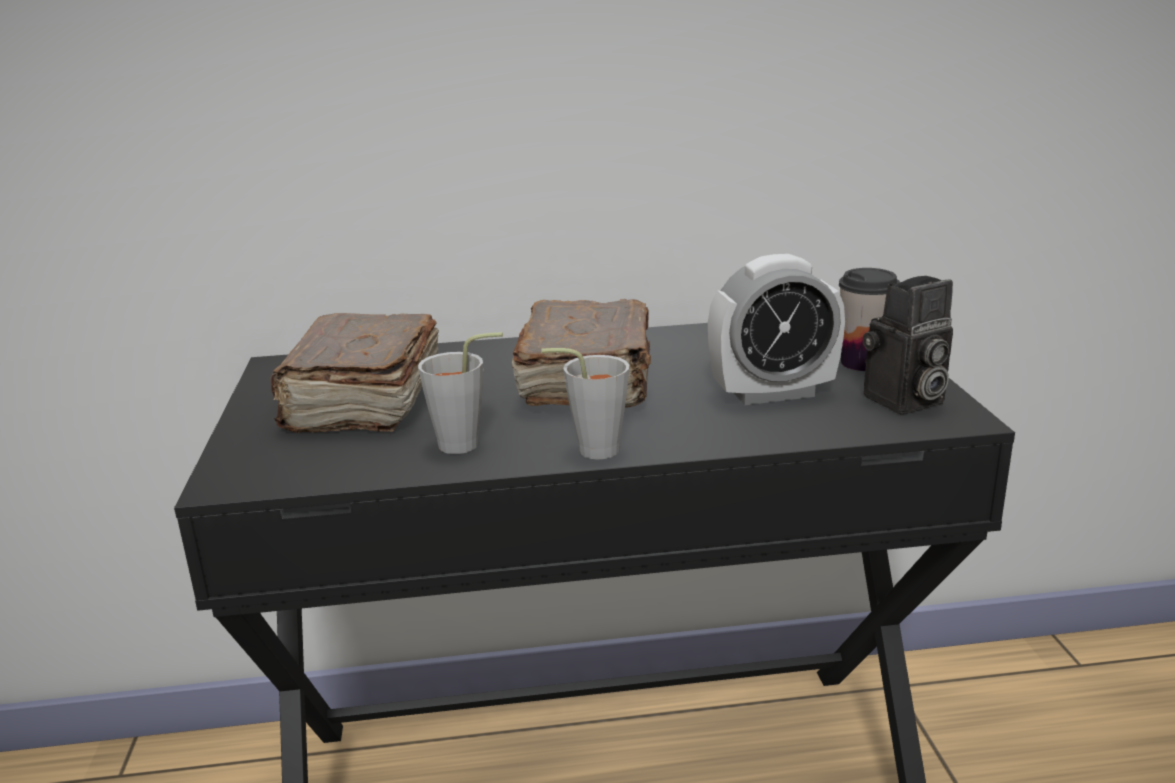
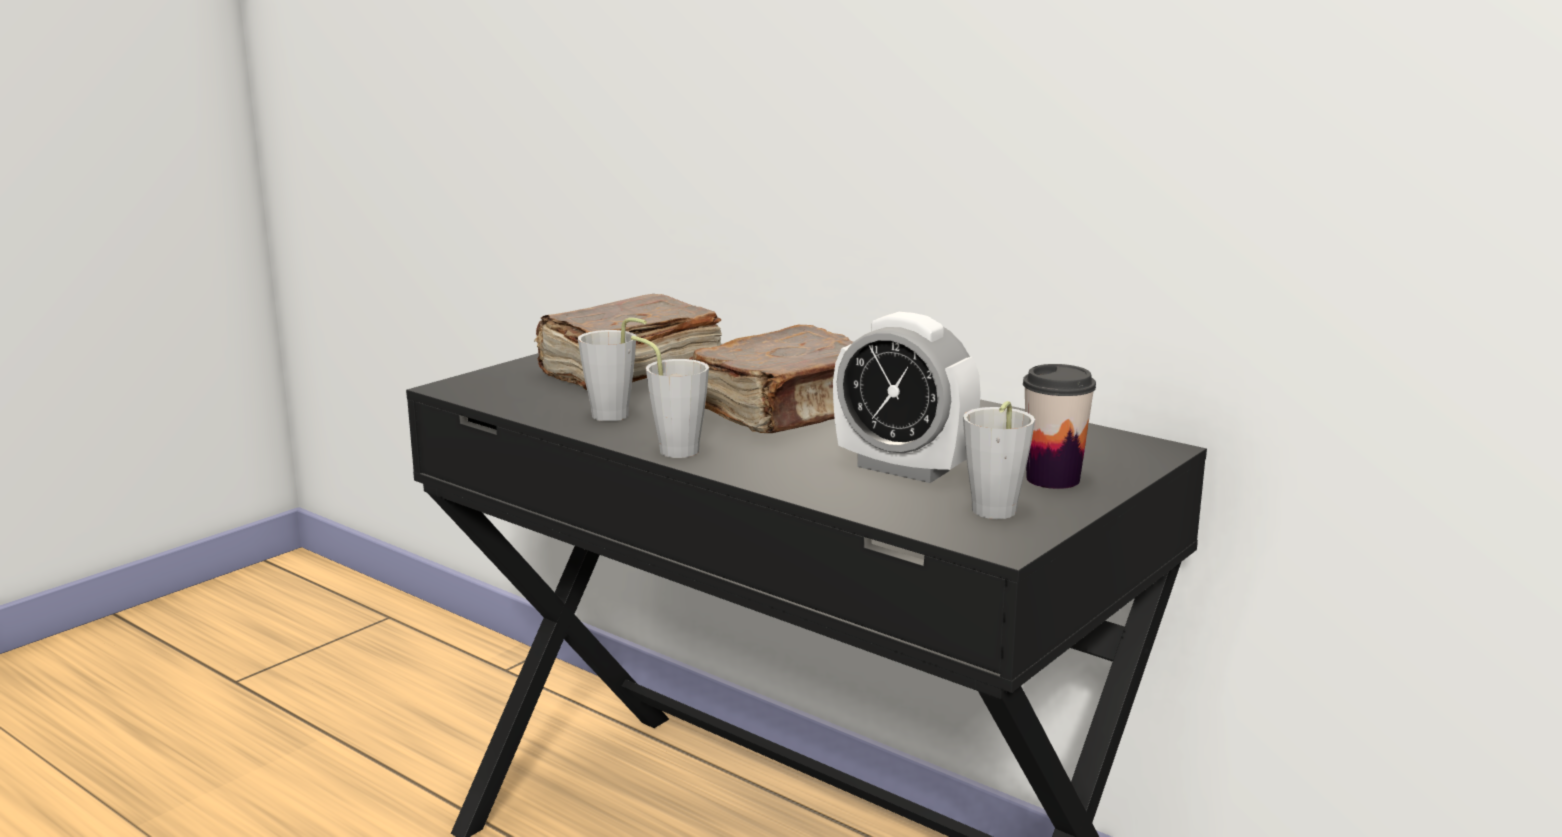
camera: 45 degrees right, 5 degrees down
camera [863,276,953,414] -> grey cup [963,401,1035,519]

